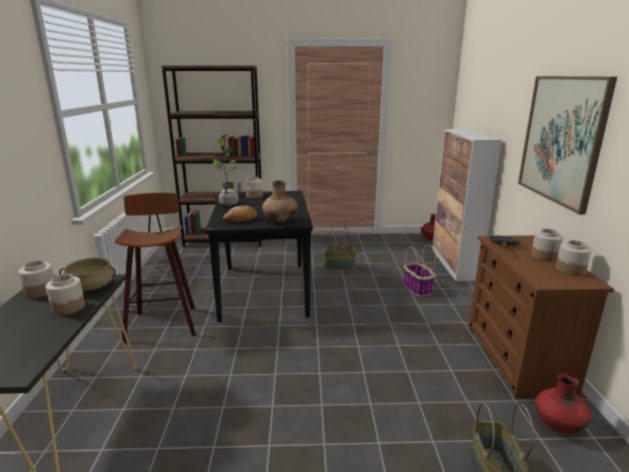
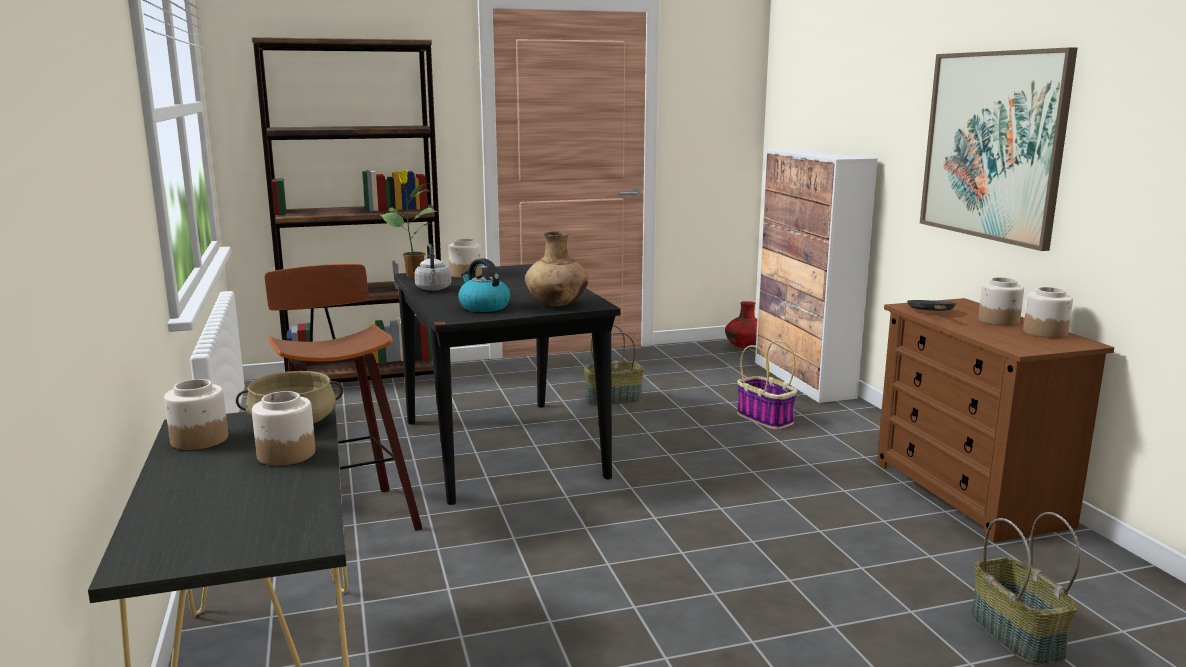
camera: 15 degrees left, 5 degrees down
bread [223,205,257,222] -> kettle [458,258,510,312]
red vase [535,373,592,433] -> none

